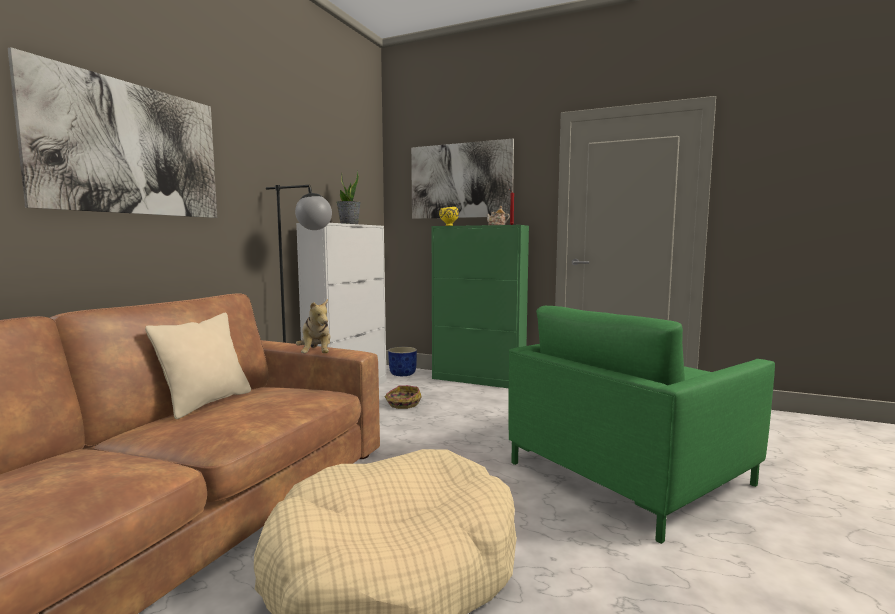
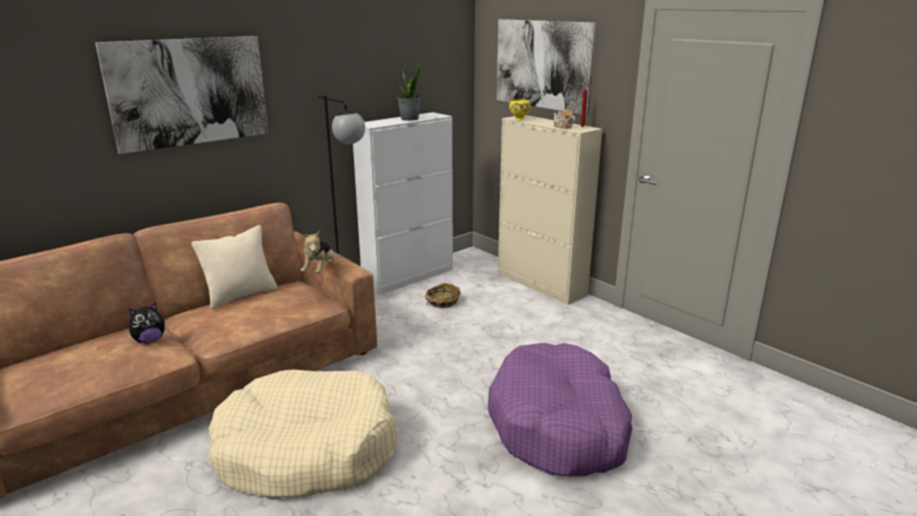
camera: 25 degrees right, 15 degrees up
blue planter [388,347,417,376] -> none
green cabinet [431,225,529,388] -> beige cabinet [498,115,603,305]
green armchair [508,306,775,544] -> purple dog bed [488,343,633,476]
none -> plush toy [129,302,165,344]

